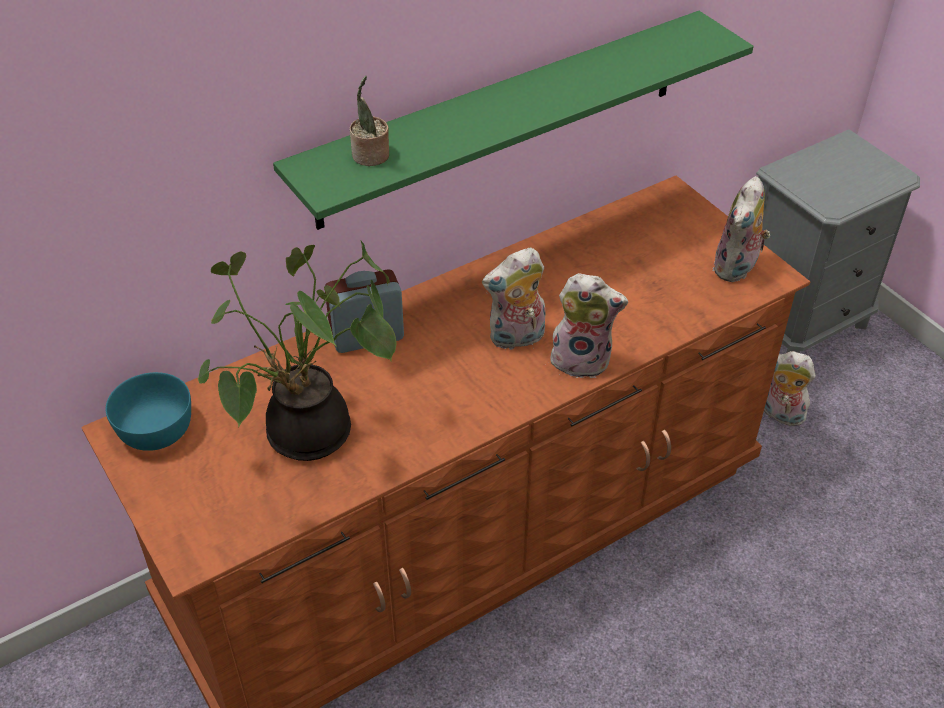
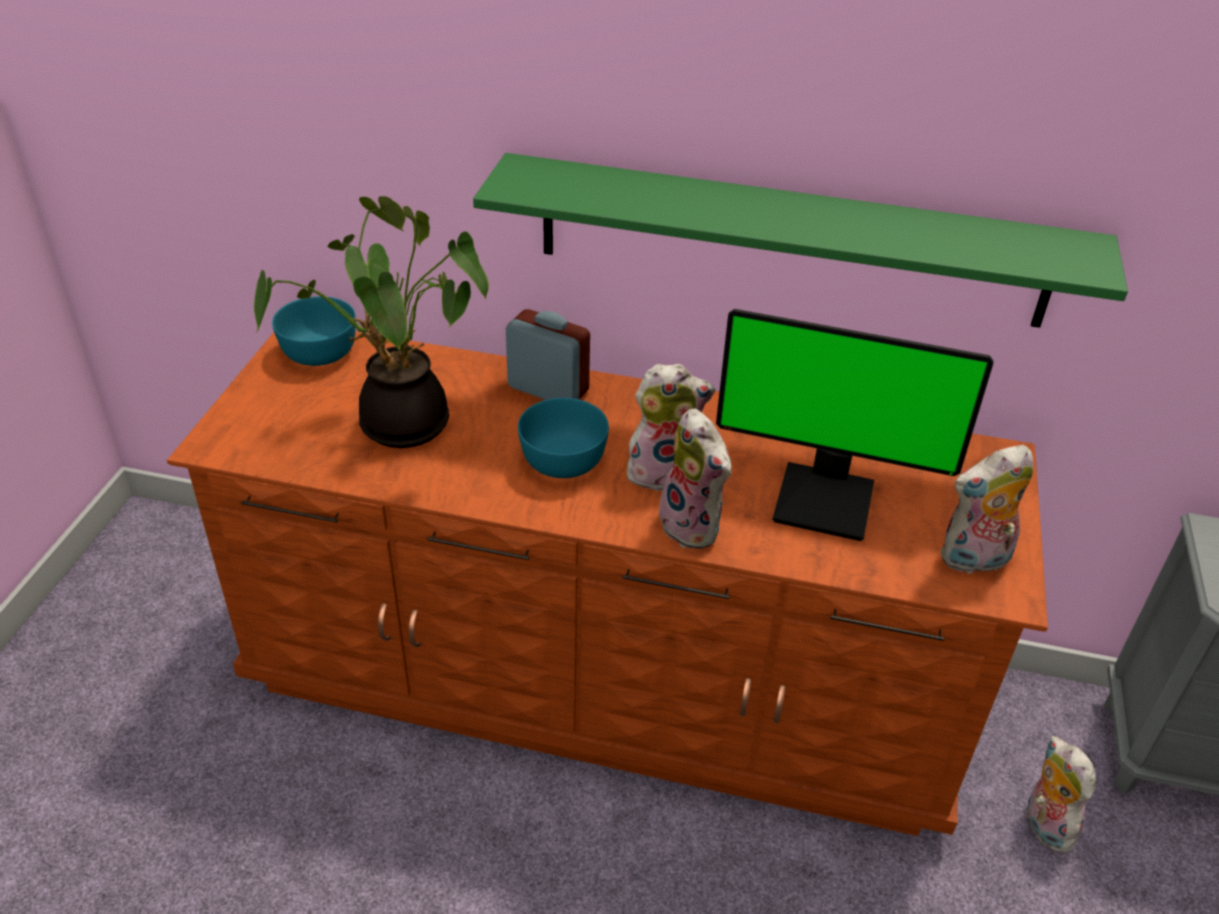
camera: 45 degrees right, 5 degrees down
potted plant [350,75,389,166] -> none
plush toy [482,247,545,350] -> plush toy turned 150 degrees clockwise [626,364,716,492]
none -> turquoise bowl [518,398,609,478]
none -> monitor [716,309,994,541]

